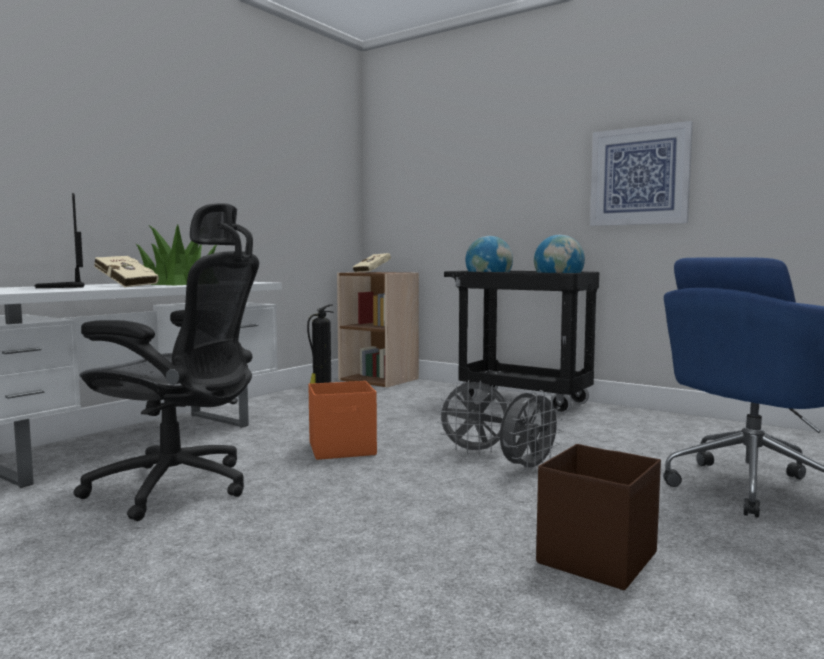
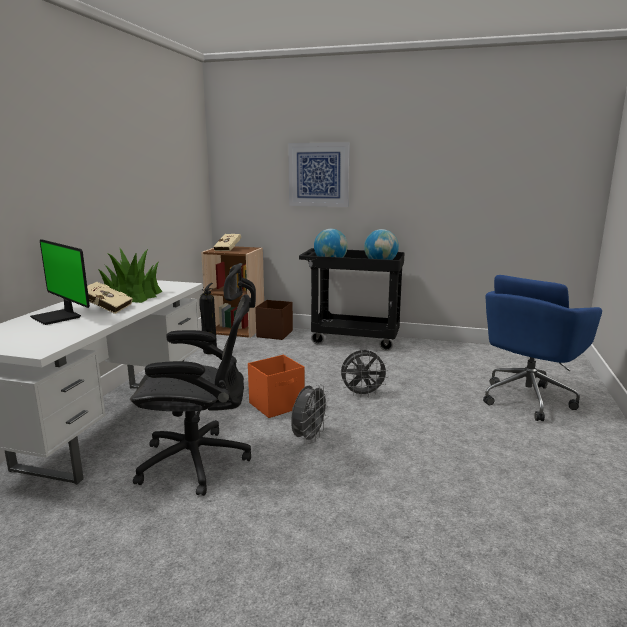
camera: 20 degrees left, 10 degrees up
grey fan [500,390,563,473] -> grey fan moved to [291,384,330,444]
brown storage box [536,444,661,590] -> brown storage box moved to [255,300,293,340]
picture [590,121,693,226] -> picture moved to [288,142,350,207]

